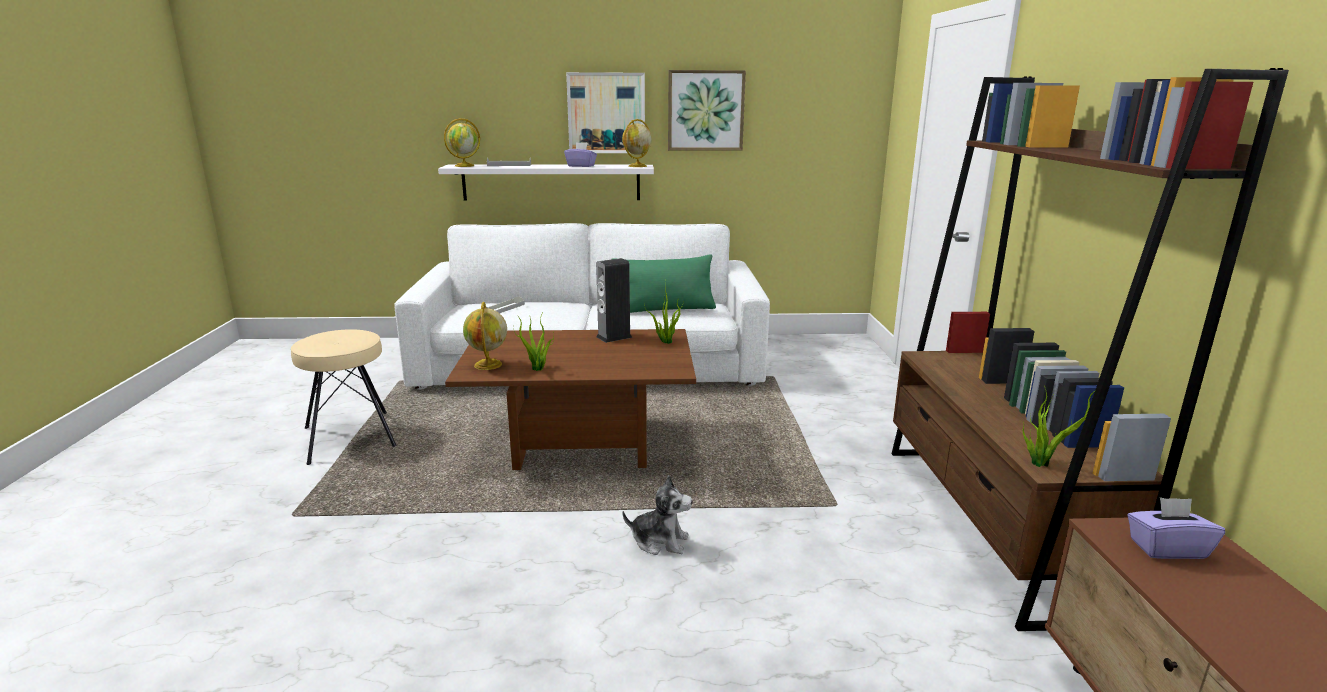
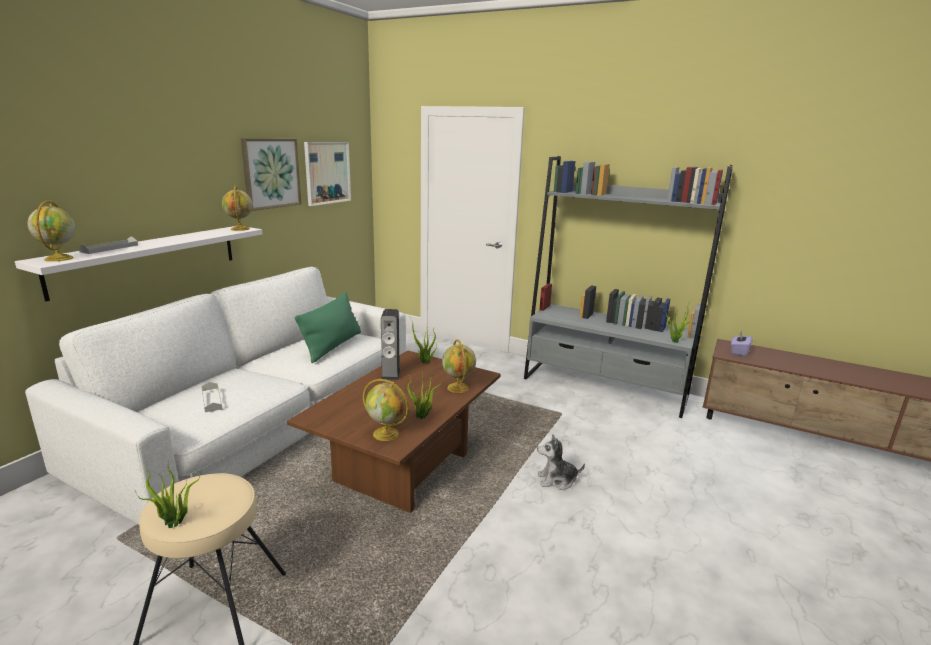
camera: 60 degrees left, 0 degrees up
purple tissue box [564,143,597,167] -> none
picture [566,72,645,153] -> picture moved to [304,142,351,206]
plush toy [623,475,693,555] -> plush toy turned 135 degrees counterclockwise [537,434,585,490]
brown bookcase [891,68,1289,631] -> grey bookcase [524,156,733,418]
none -> potted plant [135,458,200,528]
none -> globe [442,339,476,393]

